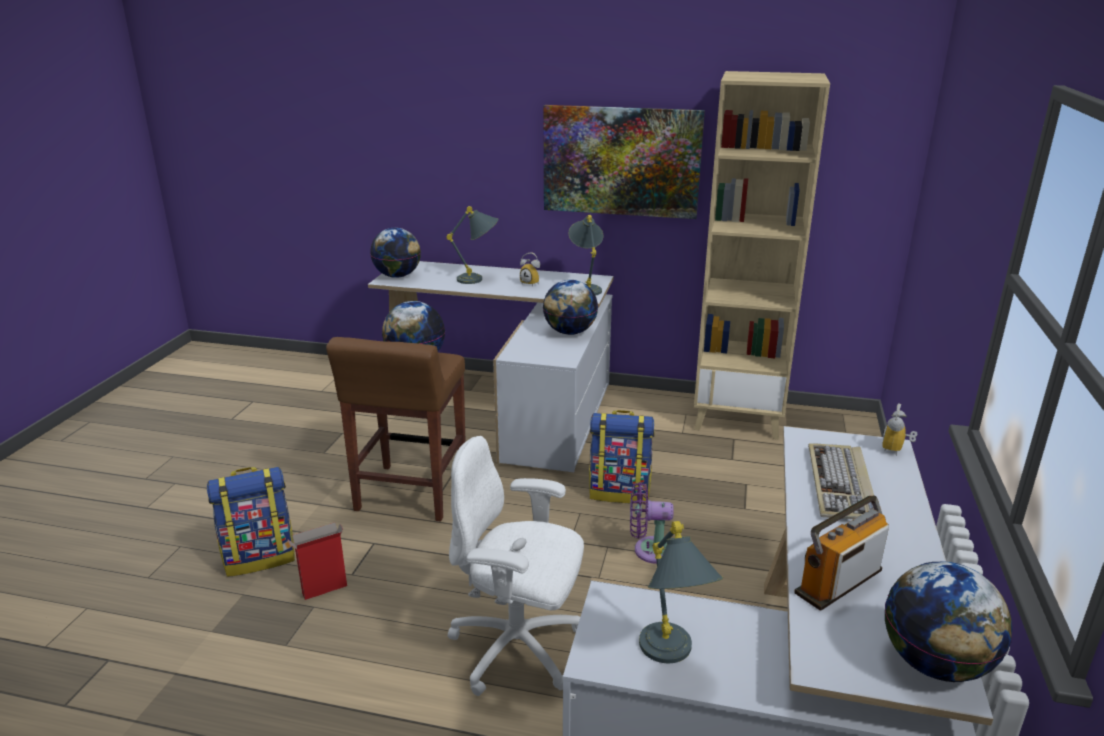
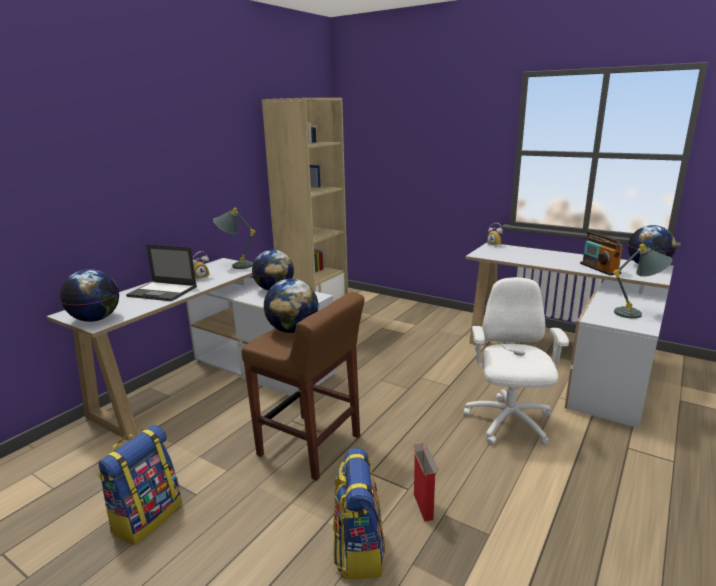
camera: 70 degrees left, 5 degrees down
grey table lamp [447,206,498,284] -> laptop [126,244,197,301]
white office chair [448,436,584,696] -> white office chair turned 150 degrees clockwise [464,277,569,446]
picture [543,105,705,219] -> none
backpack [589,410,655,504] -> backpack moved to [98,425,182,545]
purple fan [630,482,674,564] -> none
keyboard [808,443,874,519] -> none

